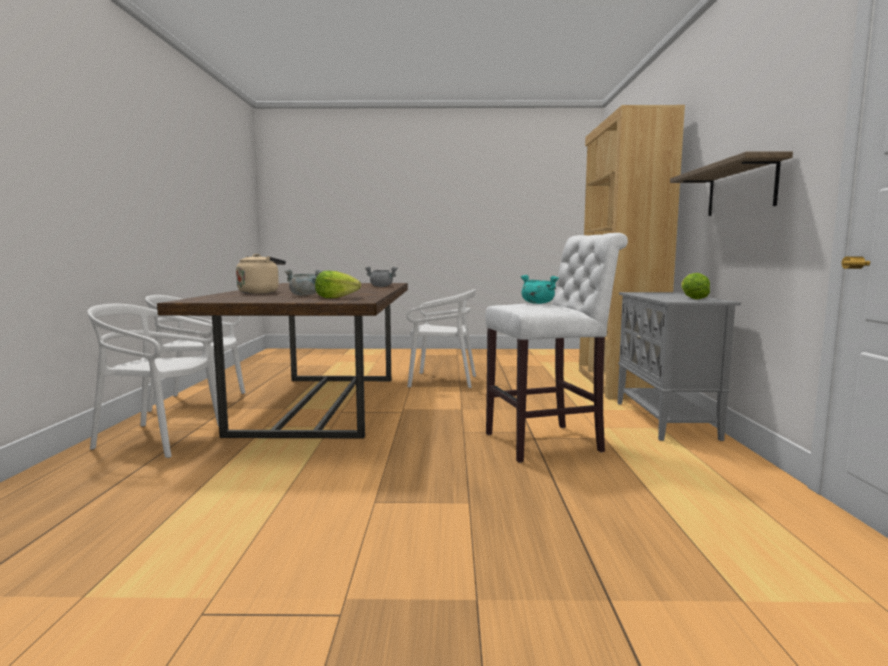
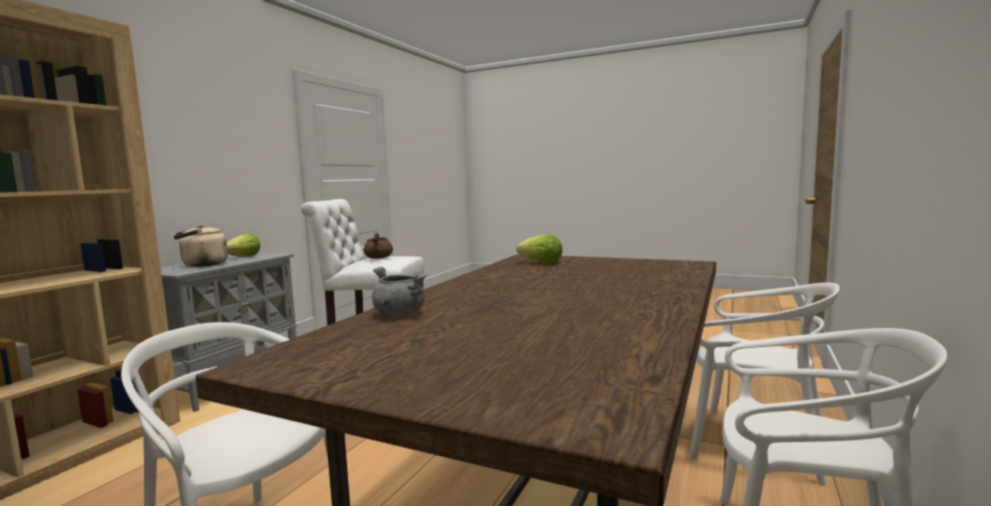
camera: 155 degrees left, 0 degrees up
beige kettle [236,254,286,294] -> beige kettle moved to [174,225,228,267]
grey cooking pot [284,269,323,296] -> none
turquoise cooking pot [521,275,559,304] -> brown cooking pot [364,233,393,259]
shelf [670,152,793,216] -> none

